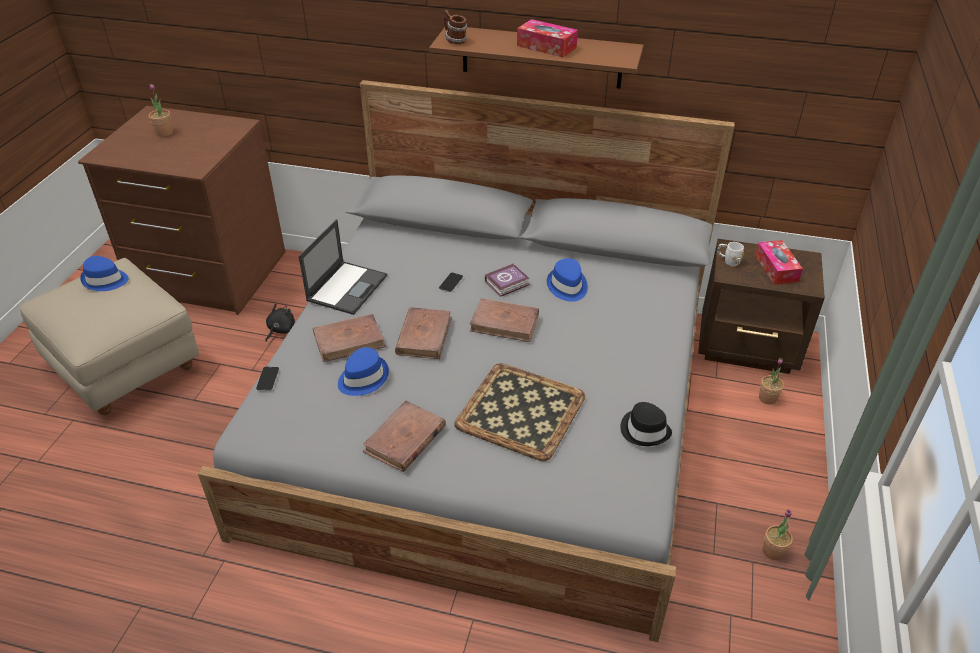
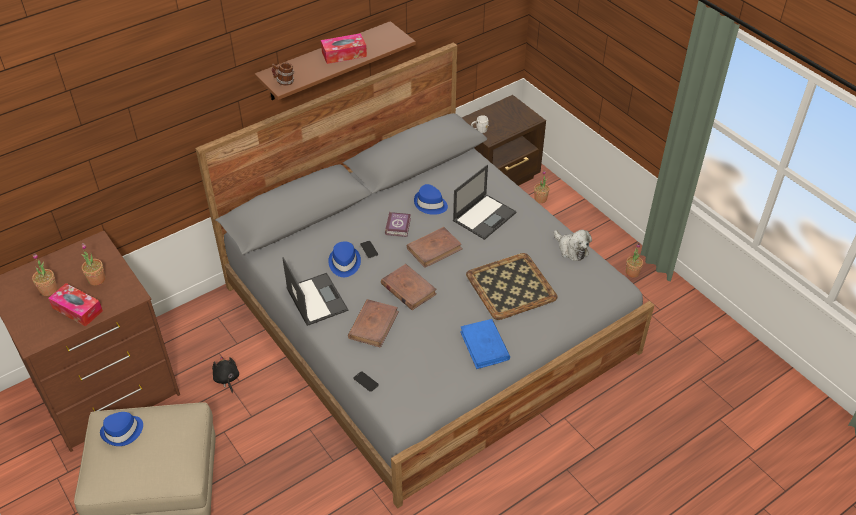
camera: 50 degrees left, 5 degrees up
blue hat [338,347,389,396] -> blue hat moved to [328,241,361,277]
brown book [363,401,446,472] -> blue book [460,319,510,369]
black hat [620,402,672,446] -> plush toy [554,230,592,261]
tissue box [755,240,803,285] -> tissue box moved to [48,283,103,327]
none -> potted plant [81,243,105,286]
none -> laptop [453,165,516,240]

